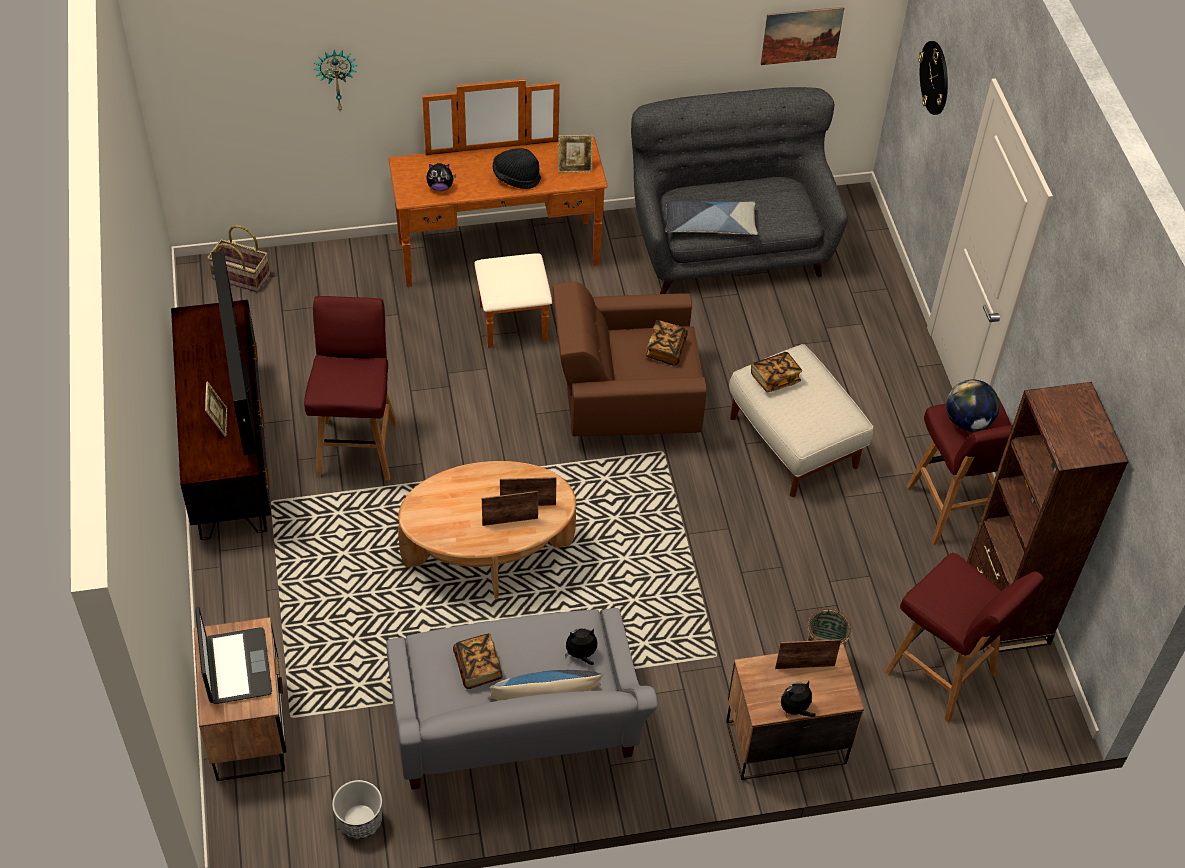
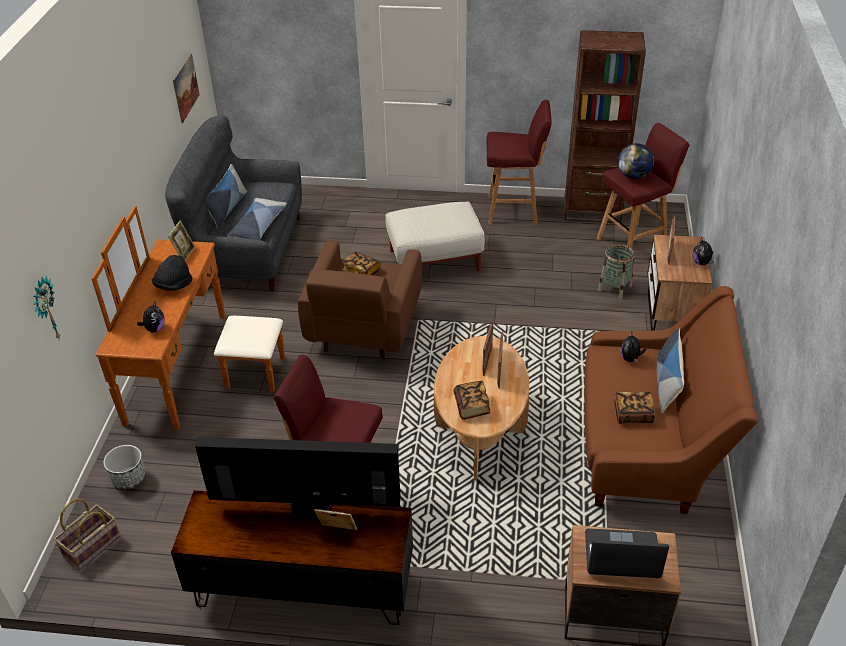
camera: 70 degrees left, 10 degrees down
planter [332,780,382,839] -> planter moved to [103,445,145,490]
grey sofa [386,608,658,790] -> brown sofa [584,286,758,514]
book [751,352,802,392] -> book moved to [454,381,490,420]
wall clock [918,41,948,115] -> none
globe [946,379,999,432] -> globe moved to [618,143,654,179]
none -> pillow [206,164,247,228]

